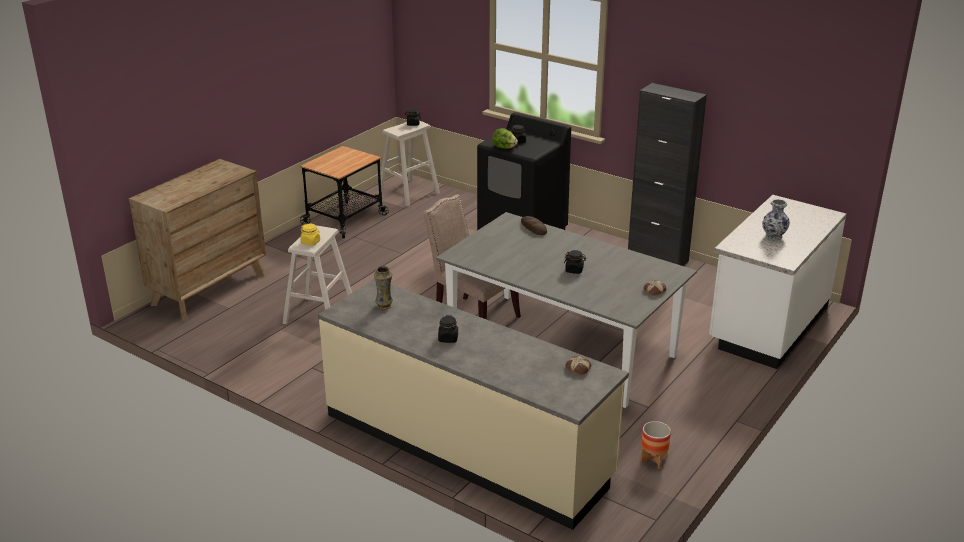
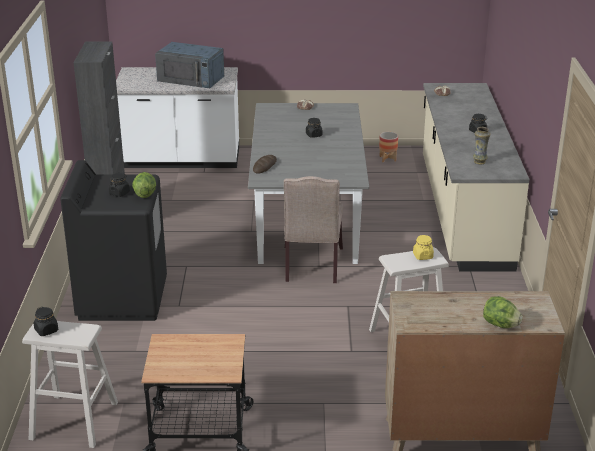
camera: 125 degrees left, 0 degrees up
vase [762,199,790,240] -> blue microwave [155,42,224,88]
none -> lettuce [483,296,523,328]

